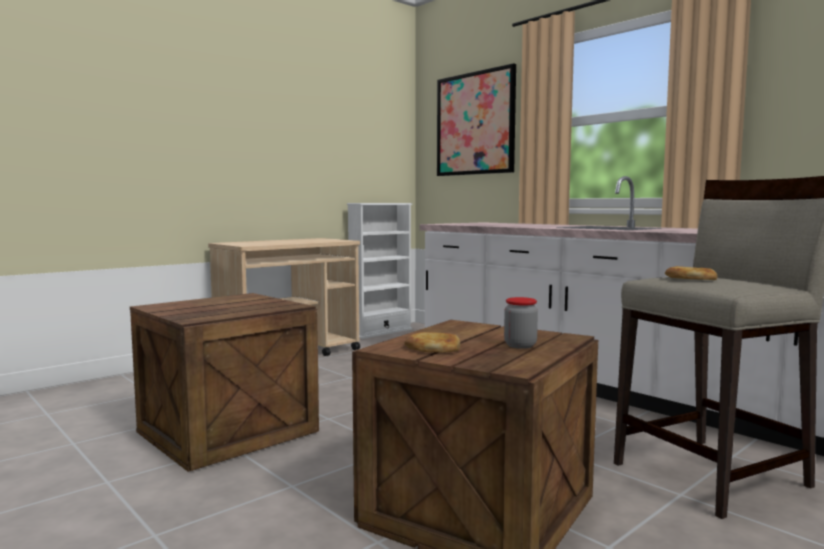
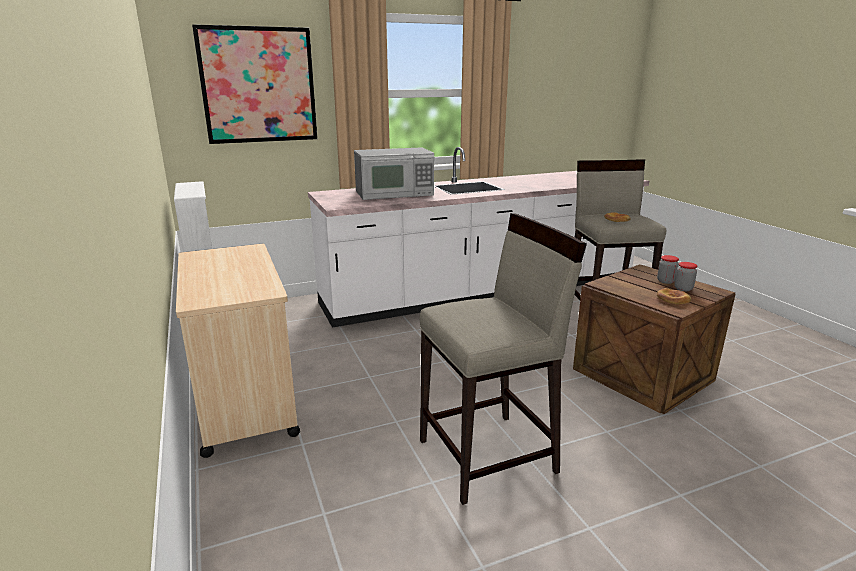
camera: 70 degrees left, 15 degrees up
crate [130,293,319,472] -> beige stool [420,213,587,505]
none -> microwave [354,147,434,200]
none -> jar [674,262,697,291]

